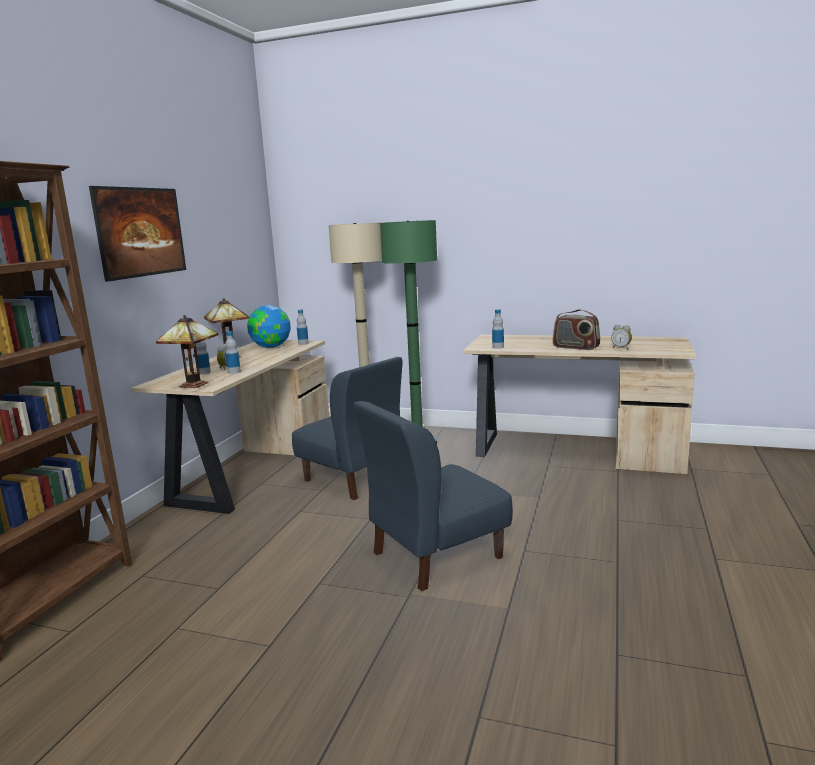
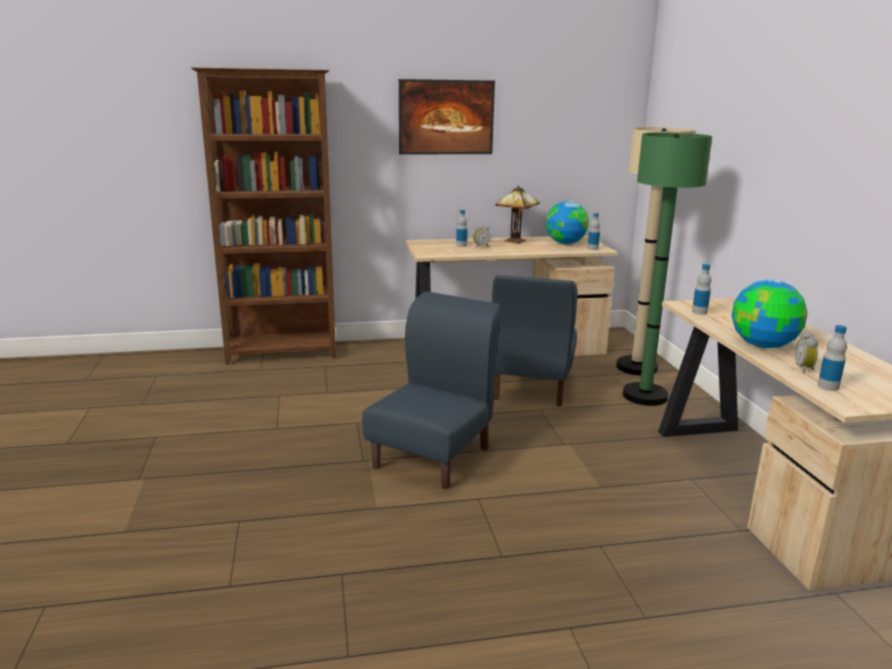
camera: 60 degrees right, 5 degrees up
table lamp [156,315,219,388] -> none
bottle [225,331,241,374] -> bottle moved to [818,325,847,391]
blue chair [353,401,513,591] -> blue chair turned 90 degrees clockwise [362,291,501,489]
radio [553,309,600,350] -> globe [732,279,808,348]

